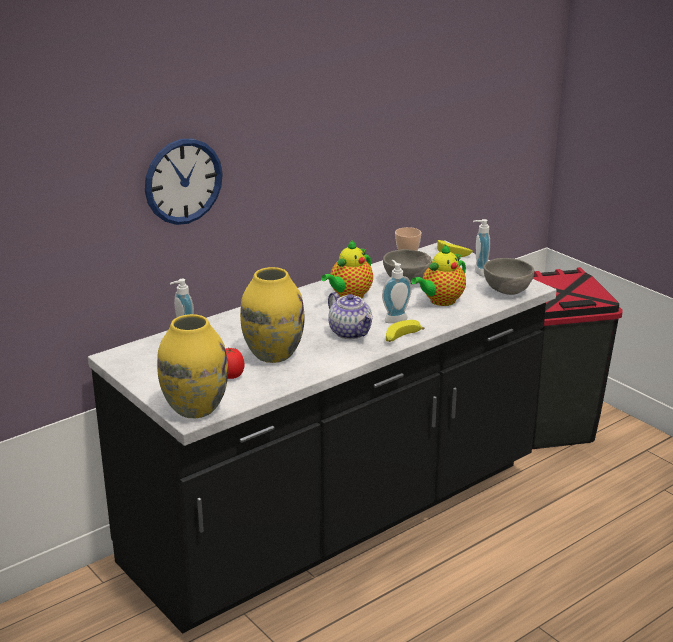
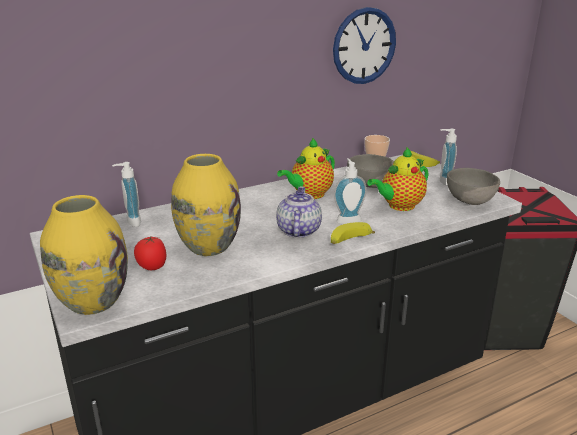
camera: 10 degrees right, 0 degrees up
wall clock [145,138,223,225] -> wall clock moved to [333,7,396,84]
teapot [328,292,373,339] -> teapot turned 150 degrees counterclockwise [276,186,322,238]

